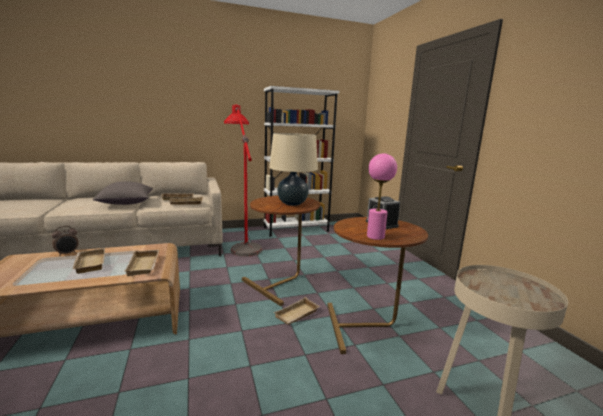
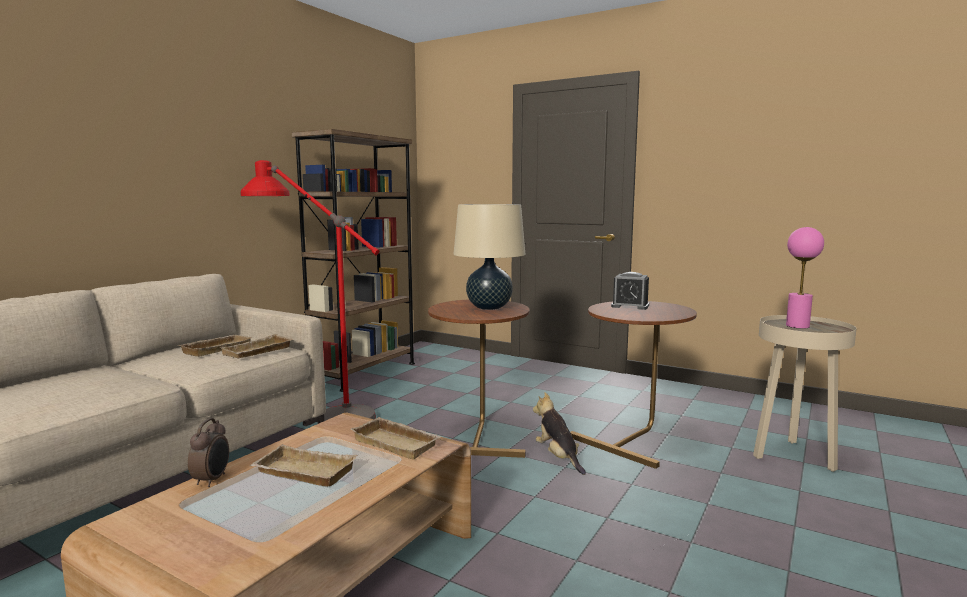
camera: 40 degrees left, 5 degrees down
grey pillow [93,181,153,205] -> none
white bookcase [264,86,339,236] -> brown bookcase [292,129,415,392]
beige tray [274,297,320,325] -> plush toy [533,392,586,475]
pink table lamp [367,153,397,240] -> pink table lamp moved to [786,227,824,329]

